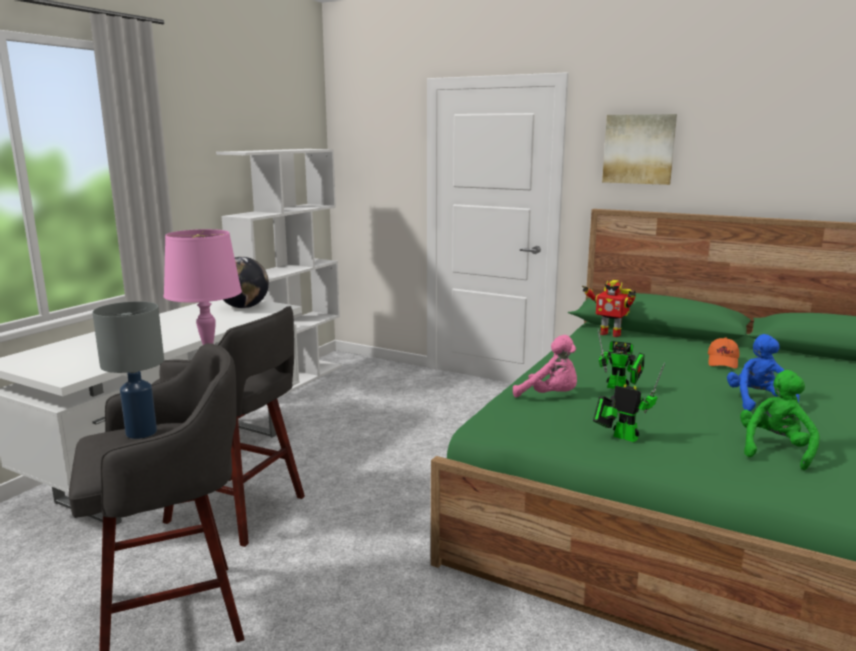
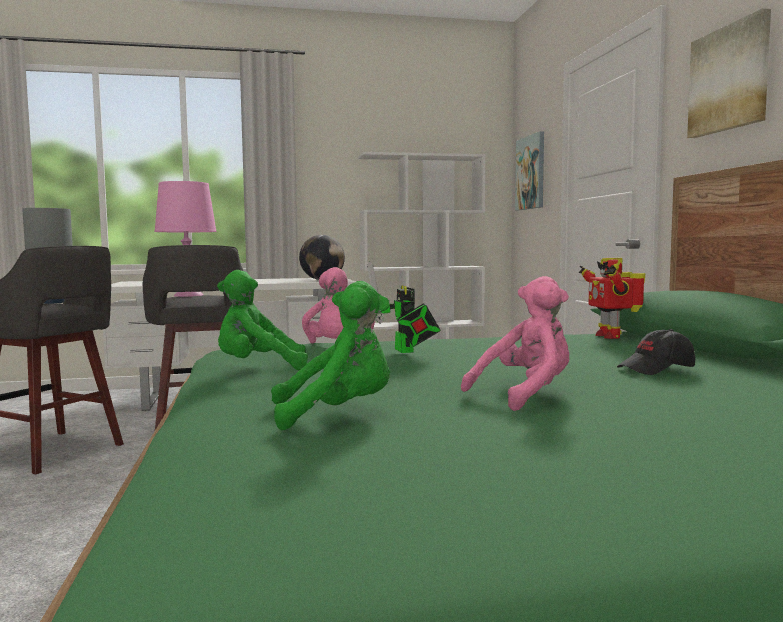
camera: 50 degrees right, 10 degrees down
toy robot [593,362,665,442] -> green plush toy [217,270,308,370]
orange cap [708,338,740,369] -> black cap [617,329,695,375]
blue plush toy [727,334,799,411] -> pink plush toy [461,276,569,411]
none -> picture [515,131,544,210]

